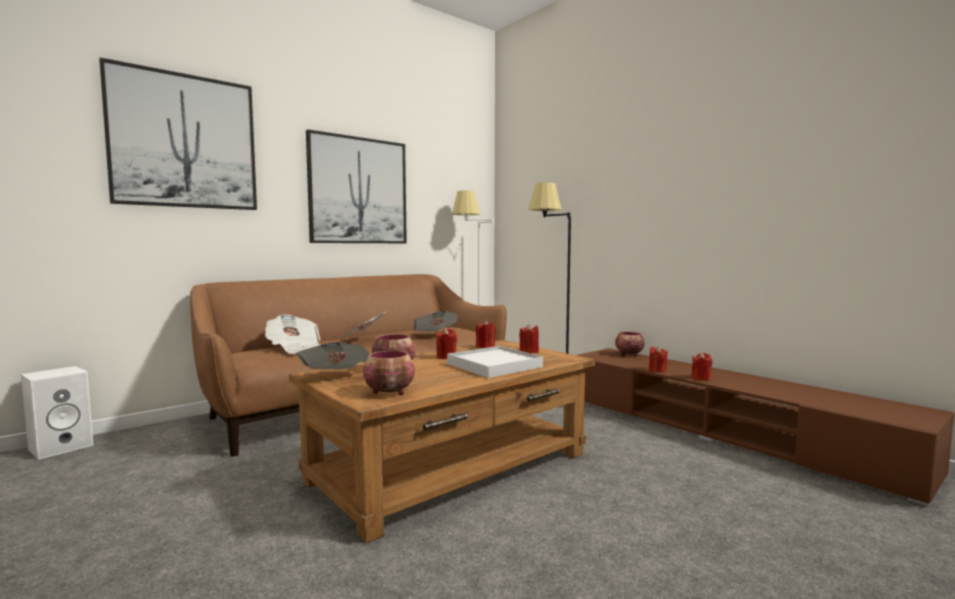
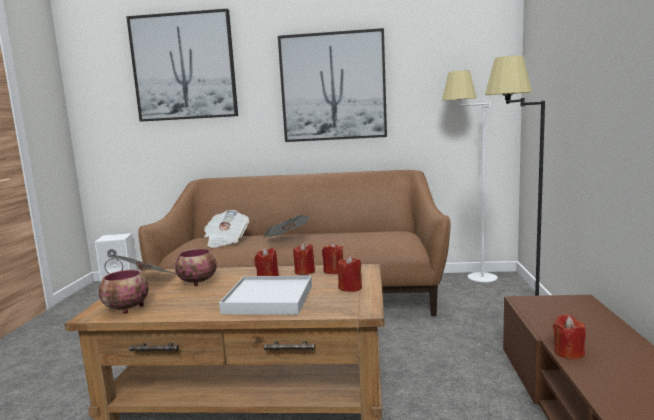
camera: 45 degrees right, 5 degrees up
newspaper [413,311,458,332] -> none
bowl [615,332,645,356] -> none
red candle [692,352,712,380] -> red candle moved to [293,243,315,275]

